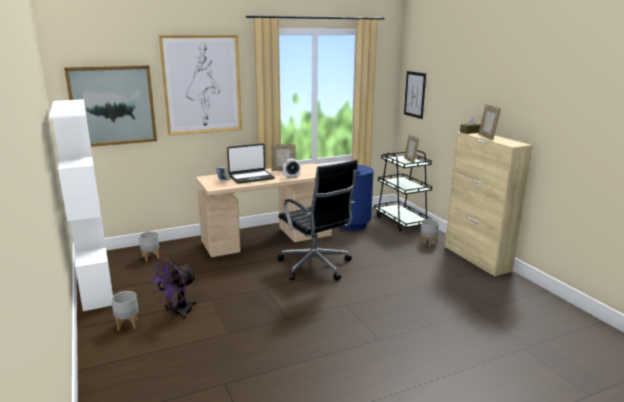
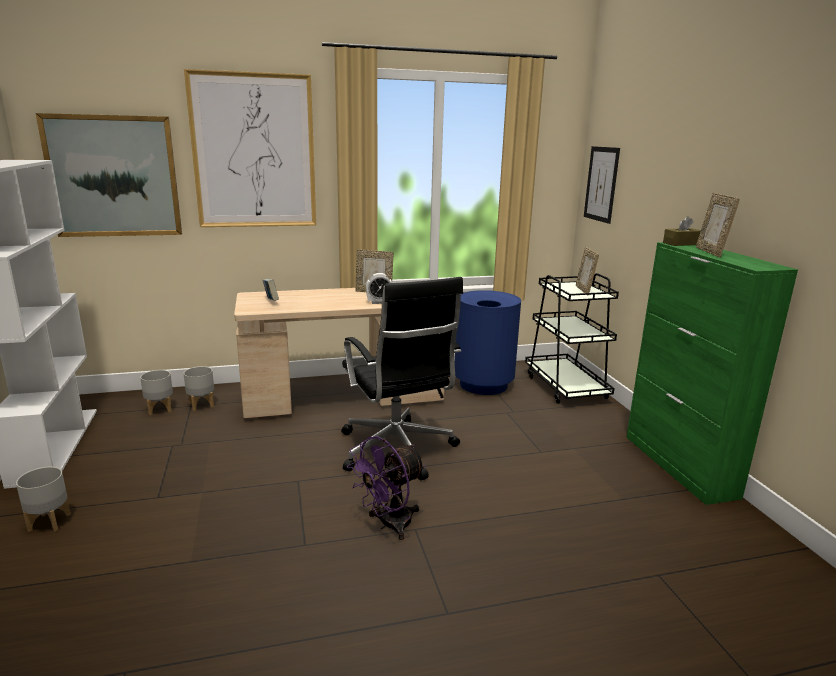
camera: 10 degrees right, 0 degrees up
purple fan [149,260,197,320] -> purple fan moved to [347,436,426,540]
laptop [227,144,275,184] -> none
grey planter [420,219,439,247] -> grey planter moved to [184,366,214,411]
beige cabinet [445,132,533,276] -> green cabinet [626,242,798,505]

